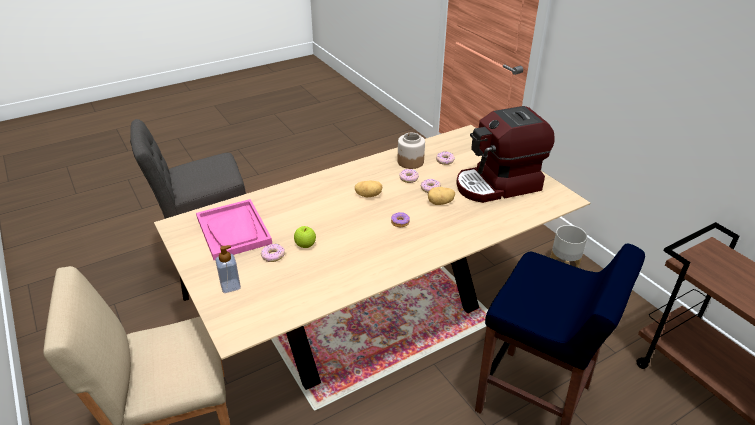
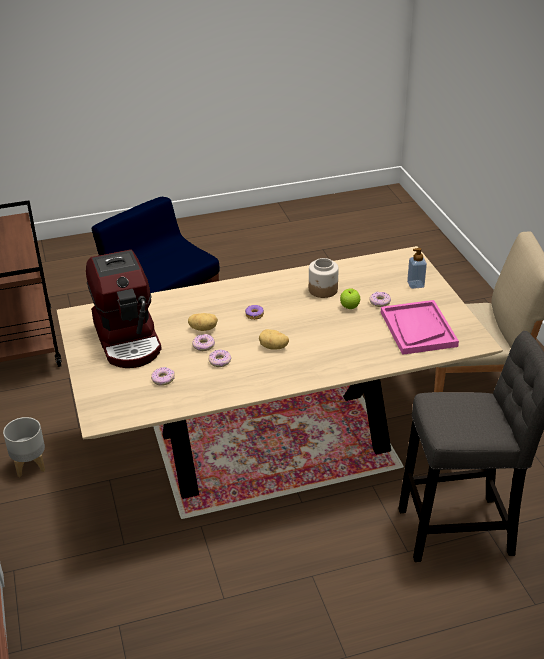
camera: 165 degrees left, 0 degrees up
jar [397,133,425,169] -> jar moved to [309,258,339,298]
coffee machine [456,106,555,203] -> coffee machine turned 75 degrees clockwise [86,249,162,368]

